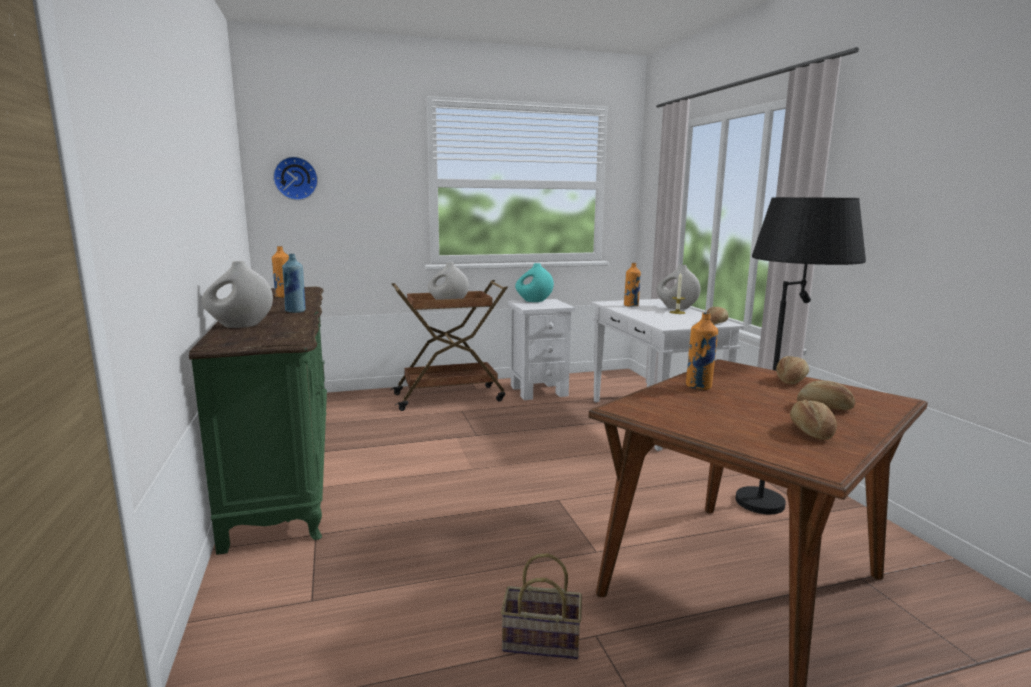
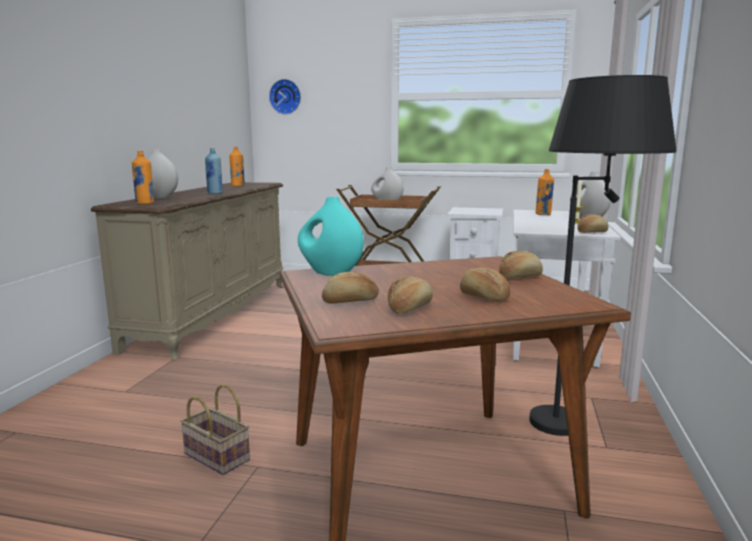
camera: 30 degrees right, 0 degrees up
green cabinet [189,287,327,555] -> beige cabinet [91,182,284,360]
turquoise vase [515,263,554,302] -> turquoise vase moved to [298,197,364,276]
orange bottle [686,312,718,390] -> orange bottle moved to [132,151,154,204]
none -> bread [322,271,379,303]

